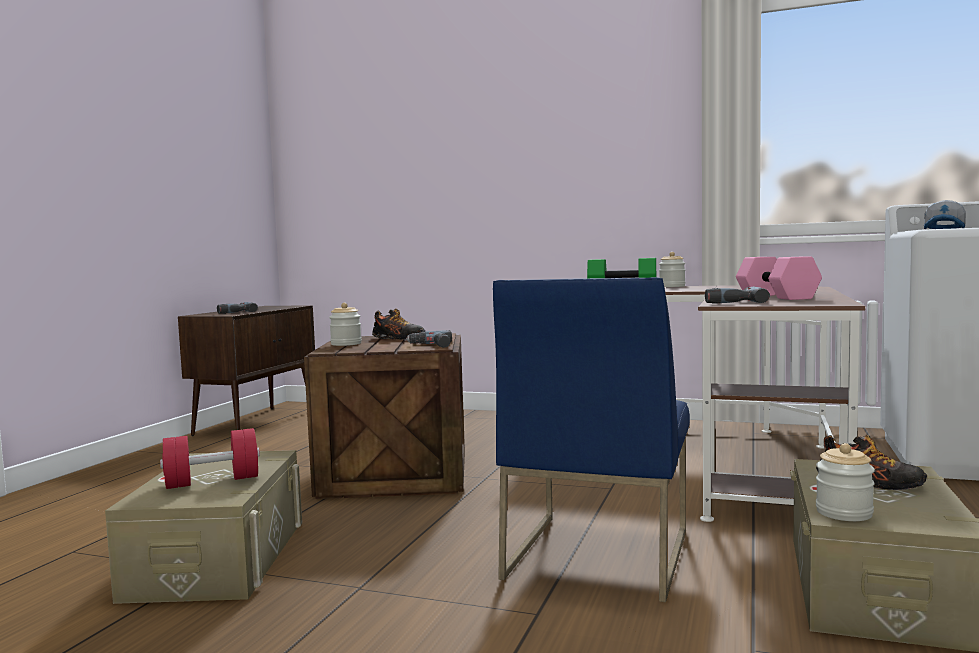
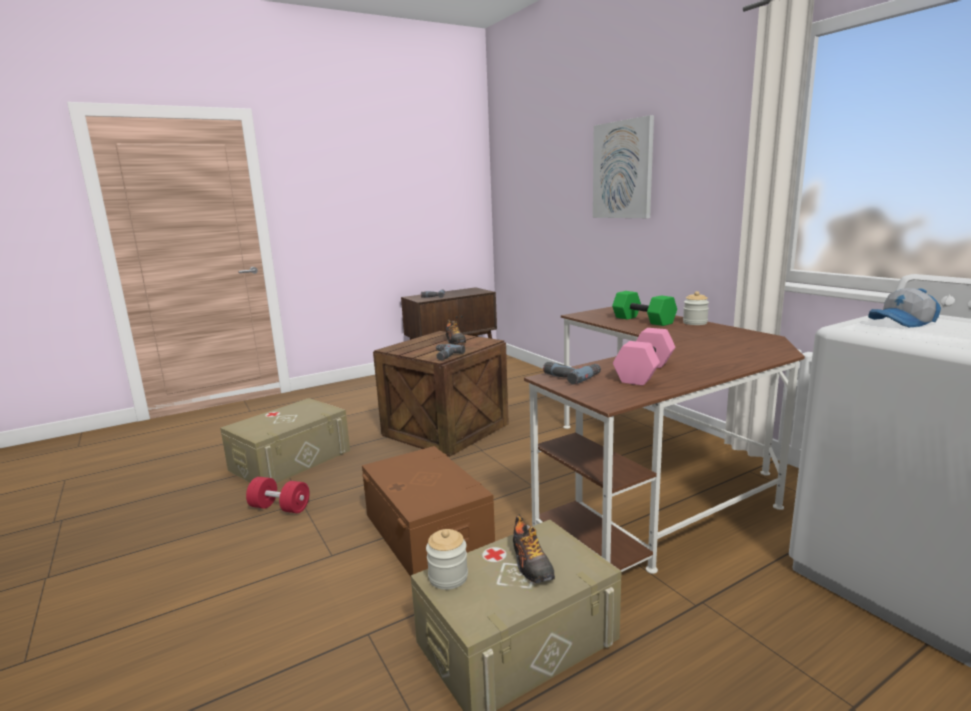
camera: 40 degrees right, 10 degrees up
red dumbbell [160,428,260,489] -> red dumbbell moved to [246,477,310,513]
jar [329,303,362,346] -> none
blue chair [493,277,690,602] -> brown storage box [362,446,495,577]
none -> picture [593,115,654,218]

